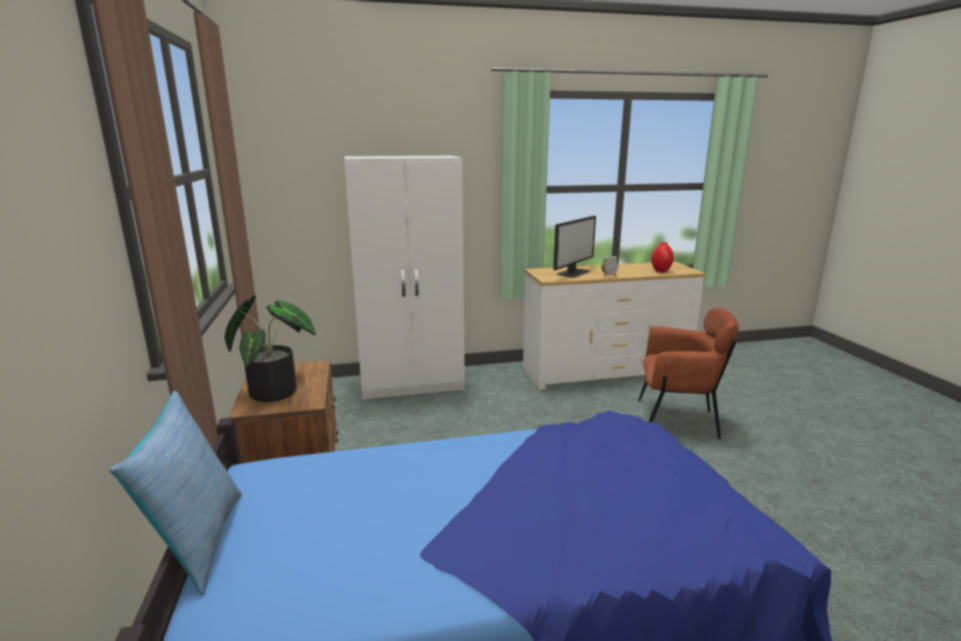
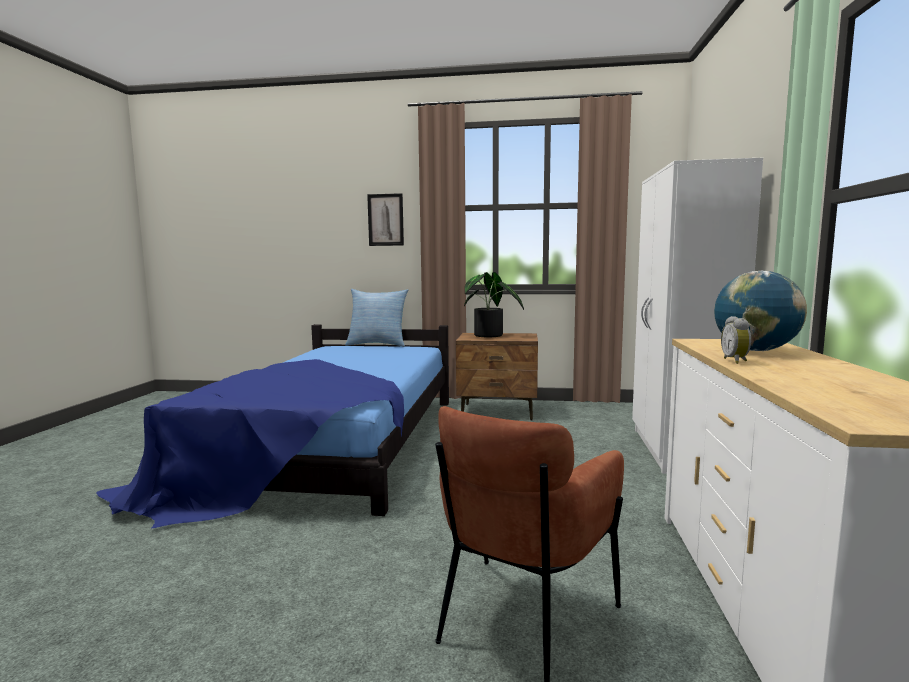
camera: 110 degrees right, 10 degrees down
monitor [553,216,596,278] -> globe [714,271,807,351]
red vase [651,242,674,272] -> none
none -> picture [367,193,404,246]

